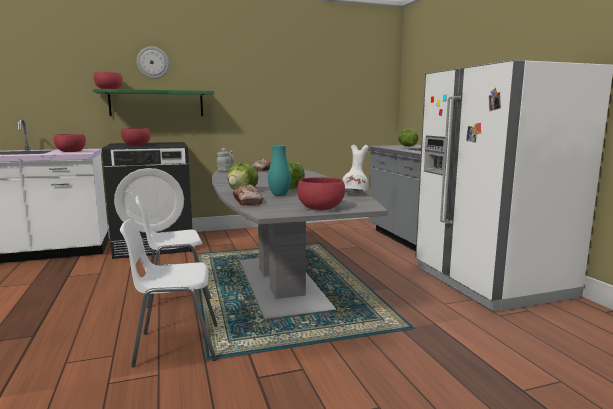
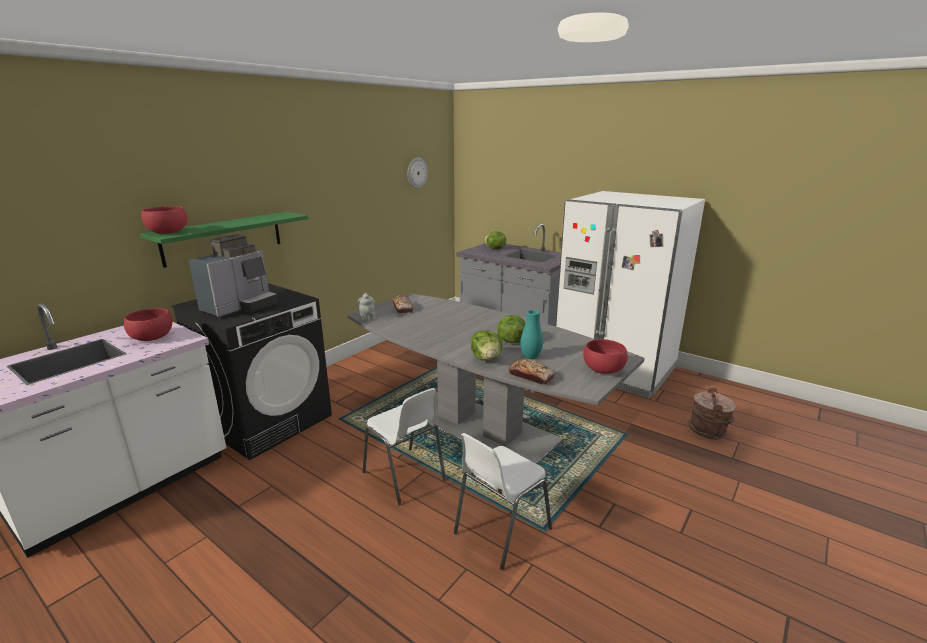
camera: 35 degrees left, 10 degrees up
red bowl [121,128,150,146] -> coffee machine [189,234,278,317]
white chair [136,196,211,308] -> white chair turned 75 degrees counterclockwise [363,388,446,505]
wall clock [137,46,170,79] -> wall clock moved to [407,158,428,189]
white vase [342,144,369,193] -> none
none -> brown bucket [688,386,736,440]

